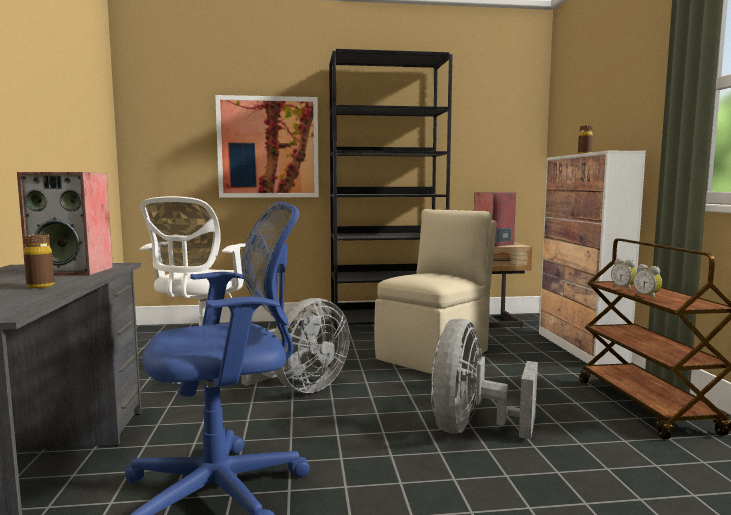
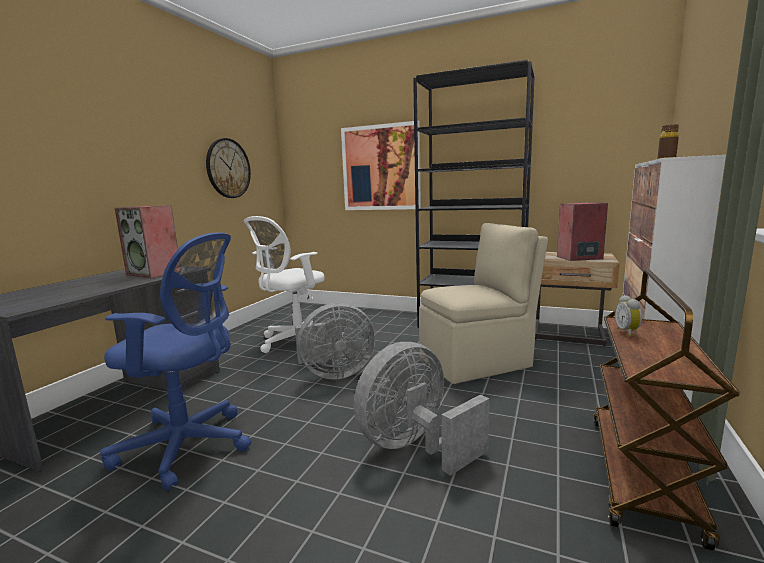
camera: 30 degrees right, 5 degrees up
brown bottle [24,234,54,289] -> none
alarm clock [633,264,662,299] -> none
none -> wall clock [206,138,251,198]

